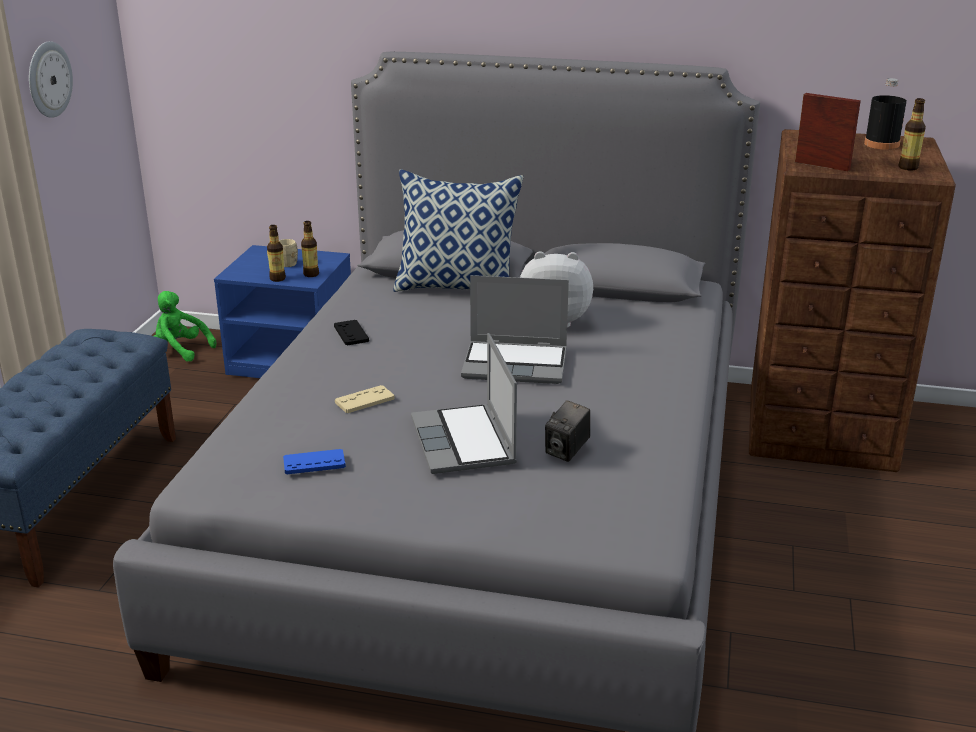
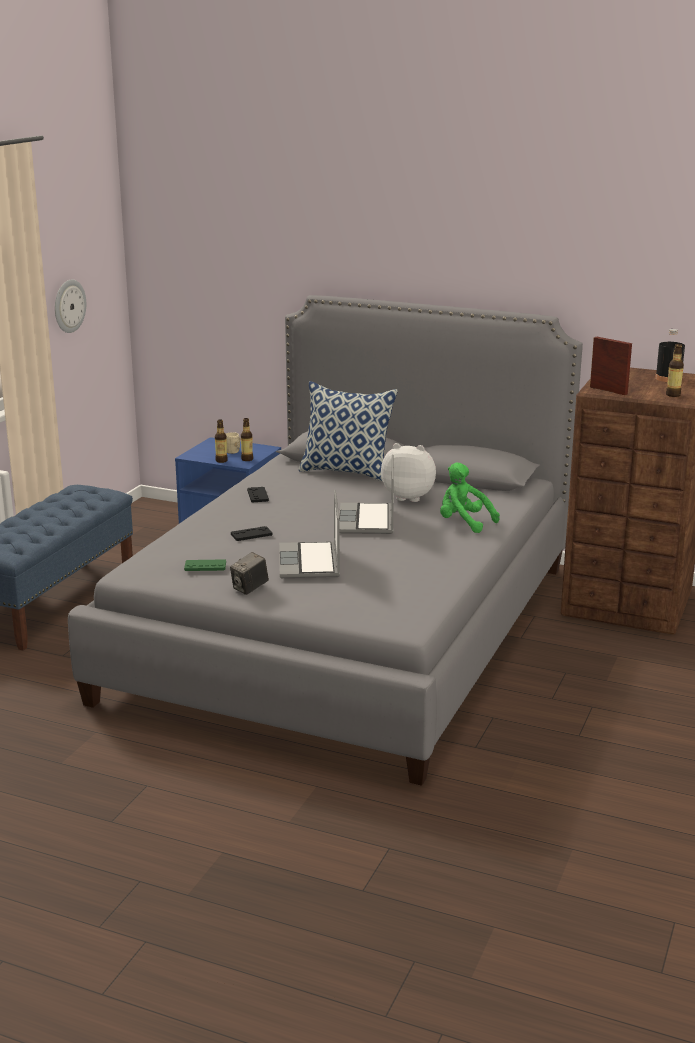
camera: 10 degrees right, 5 degrees down
green plush toy [154,291,216,362] -> green plush toy moved to [440,462,500,533]
blue game controller [283,449,346,474] -> green game controller [184,559,226,571]
beige game controller [335,385,395,413] -> black game controller [231,526,273,541]
laptop [461,275,569,384] -> laptop turned 75 degrees clockwise [339,455,394,534]
camera [545,400,590,462] -> camera moved to [230,552,269,595]

